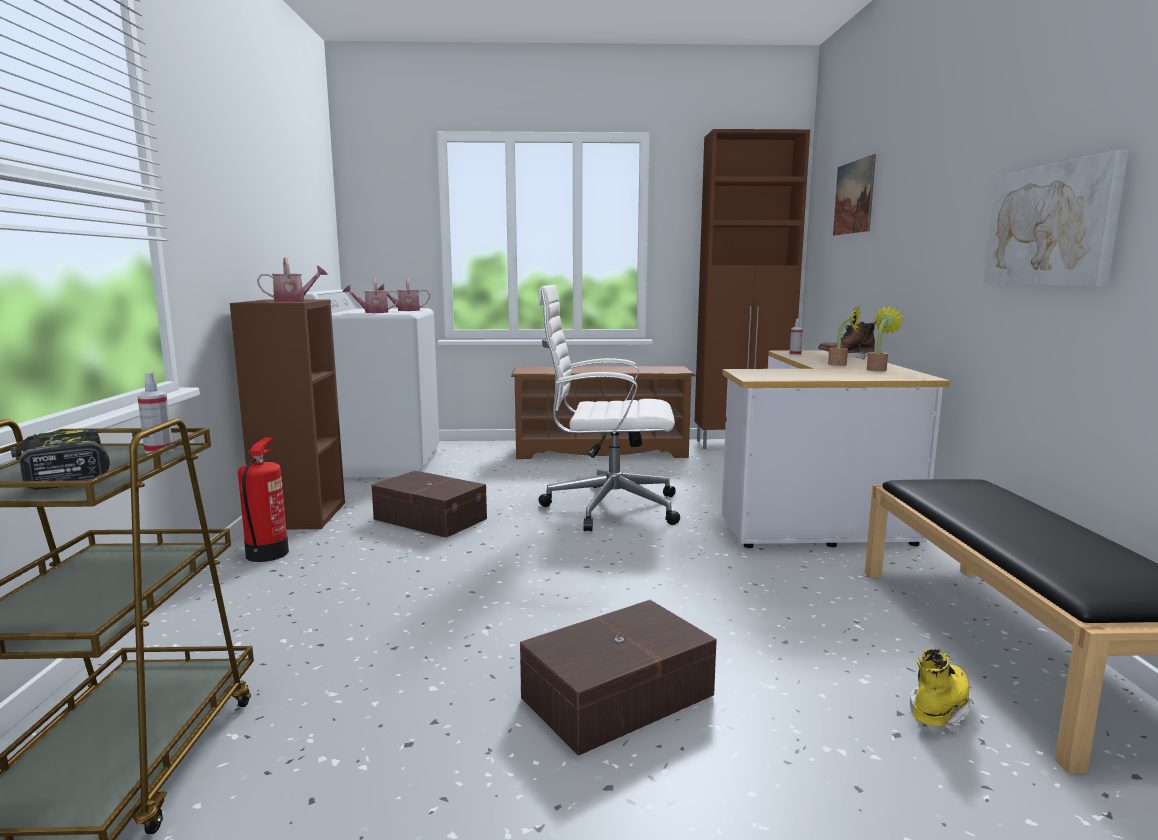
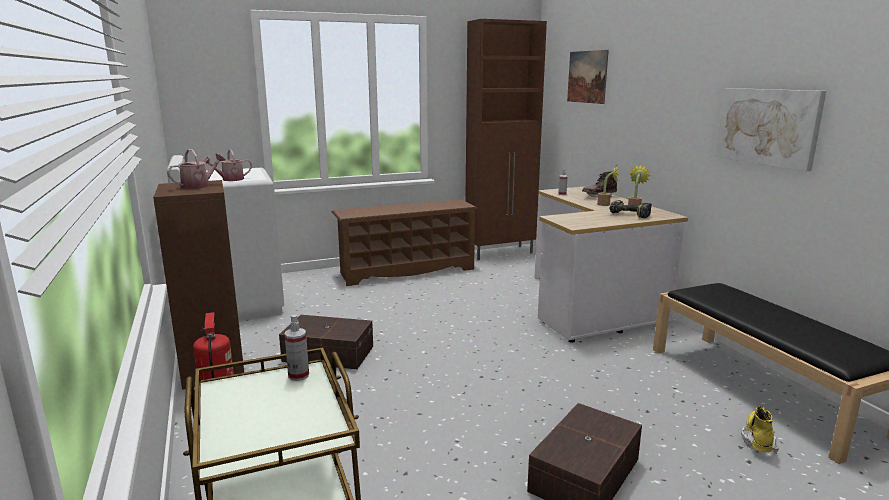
camera: 20 degrees left, 5 degrees up
power drill [11,428,110,490] -> power drill moved to [610,200,652,218]
watering can [377,278,430,311] -> none
white office chair [538,285,680,531] -> none

